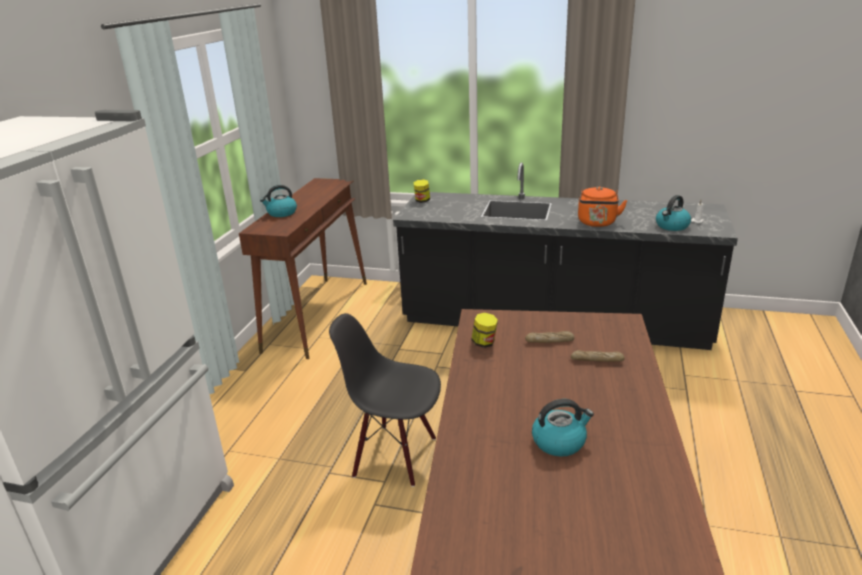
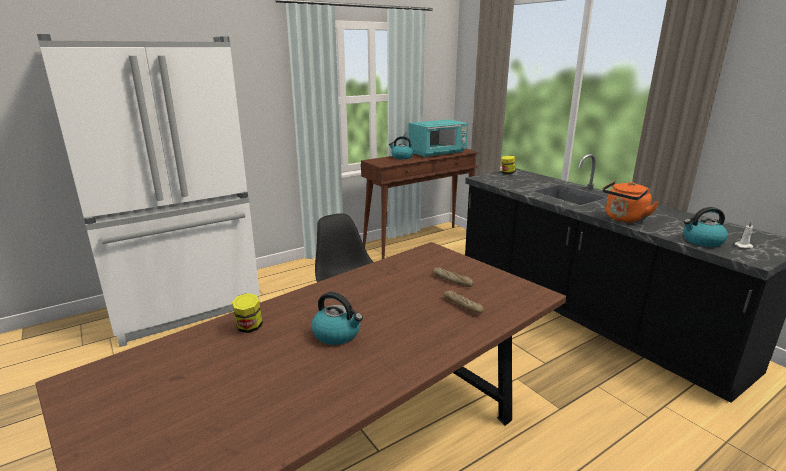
camera: 40 degrees right, 5 degrees down
jar [471,313,498,348] -> jar moved to [232,293,263,333]
none -> turquoise microwave [408,119,468,158]

